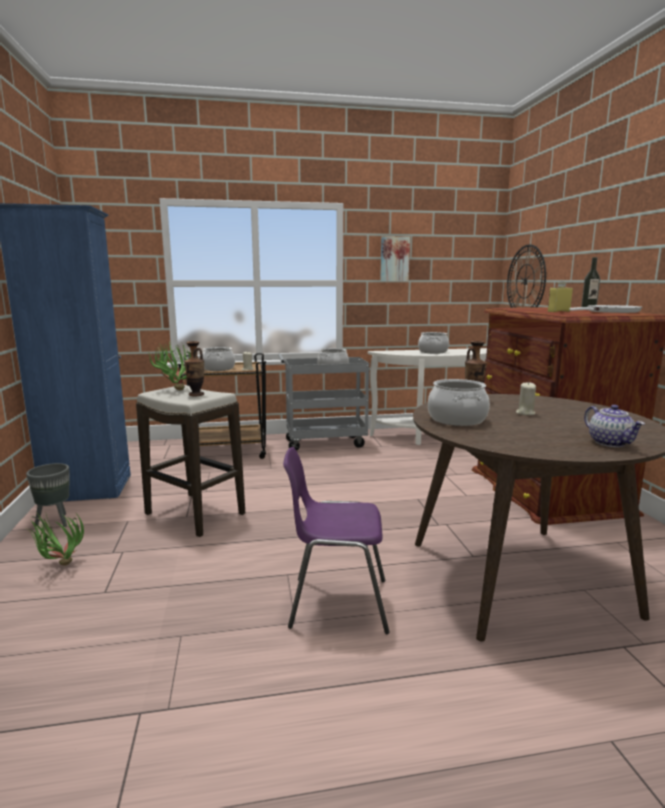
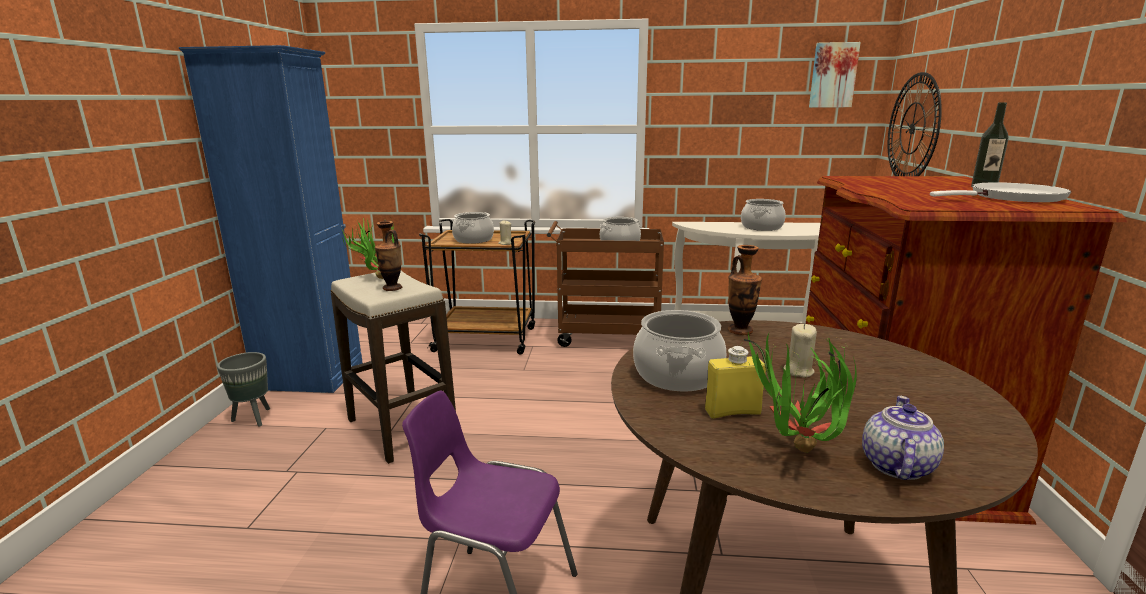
camera: 15 degrees right, 5 degrees up
potted plant [25,512,84,565] -> potted plant moved to [741,333,857,453]
grey cart [278,353,369,451] -> brown cart [547,221,664,347]
picture [380,236,410,281] -> picture moved to [809,42,861,108]
yellow bottle [548,281,573,312] -> yellow bottle moved to [705,346,766,418]
teapot [584,405,645,447] -> teapot turned 150 degrees counterclockwise [862,396,944,480]

